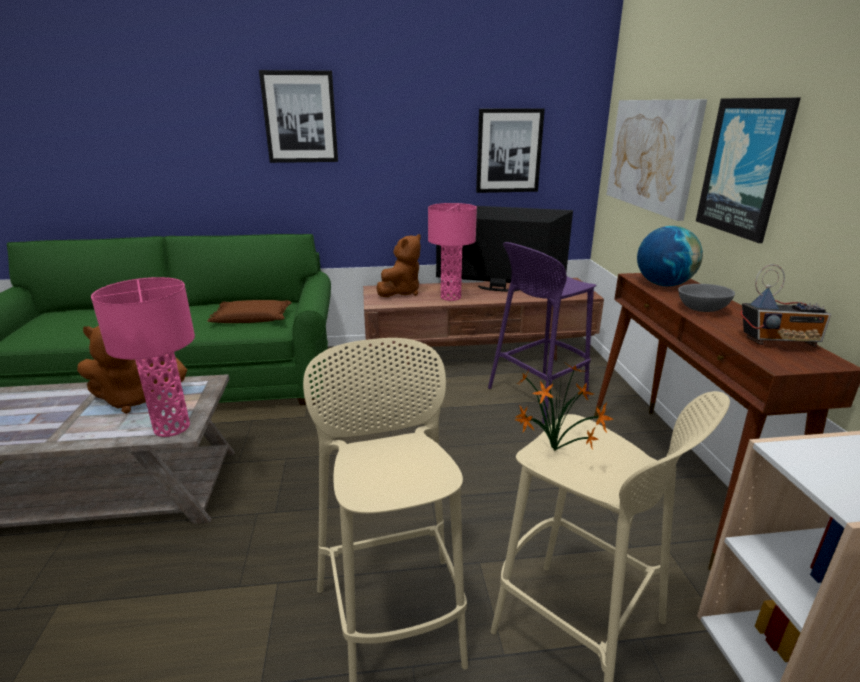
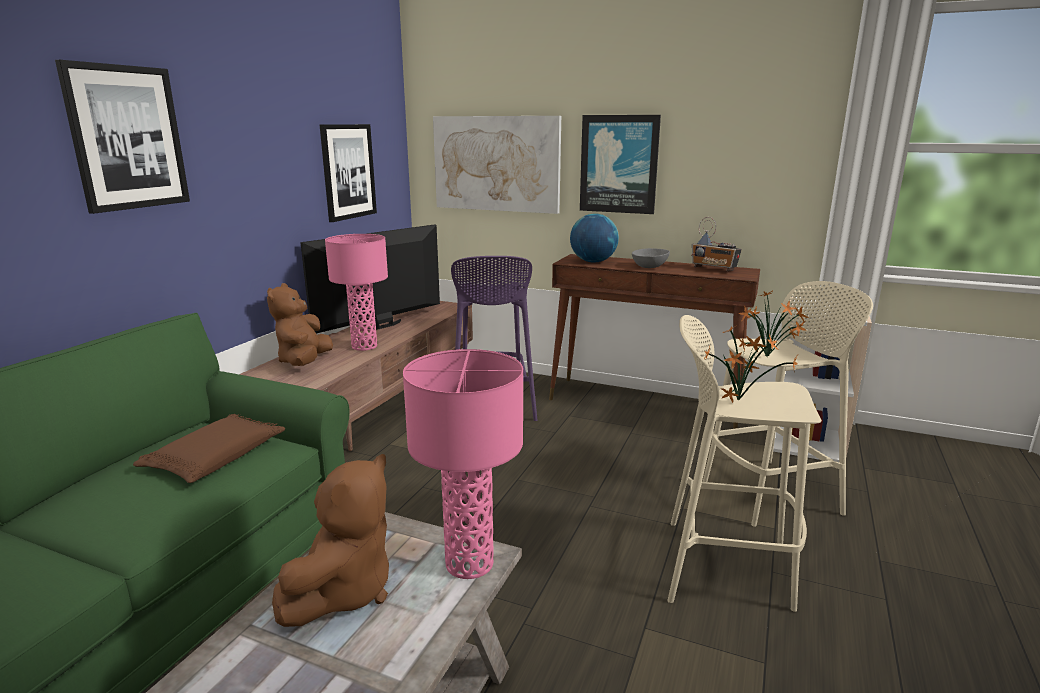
camera: 60 degrees left, 5 degrees down
brown plush toy [376,234,421,297] -> brown plush toy turned 150 degrees counterclockwise [267,283,333,366]
radio [741,264,831,347] -> radio turned 90 degrees clockwise [691,217,742,271]
none -> potted plant [704,326,798,403]

